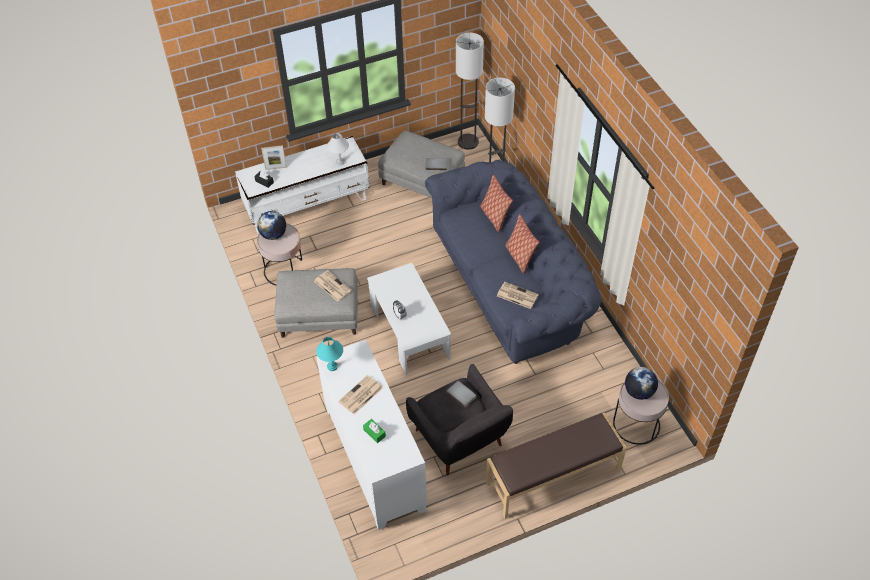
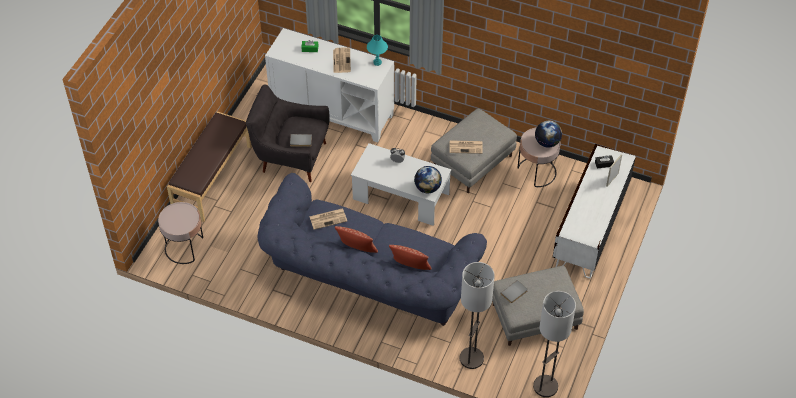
camera: 135 degrees right, 0 degrees up
white table lamp [327,133,349,166] -> none
globe [625,367,658,400] -> globe moved to [414,166,442,193]

